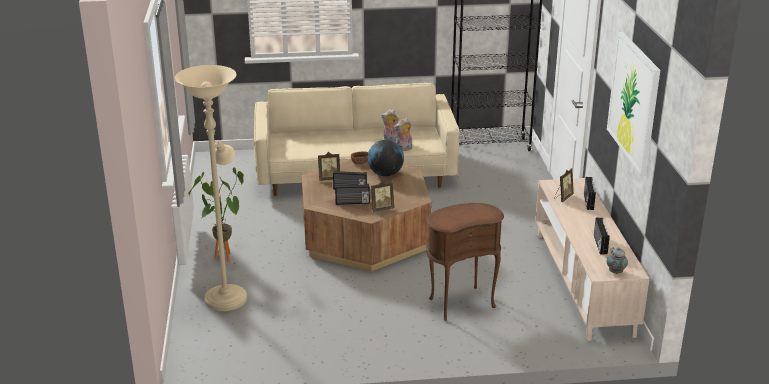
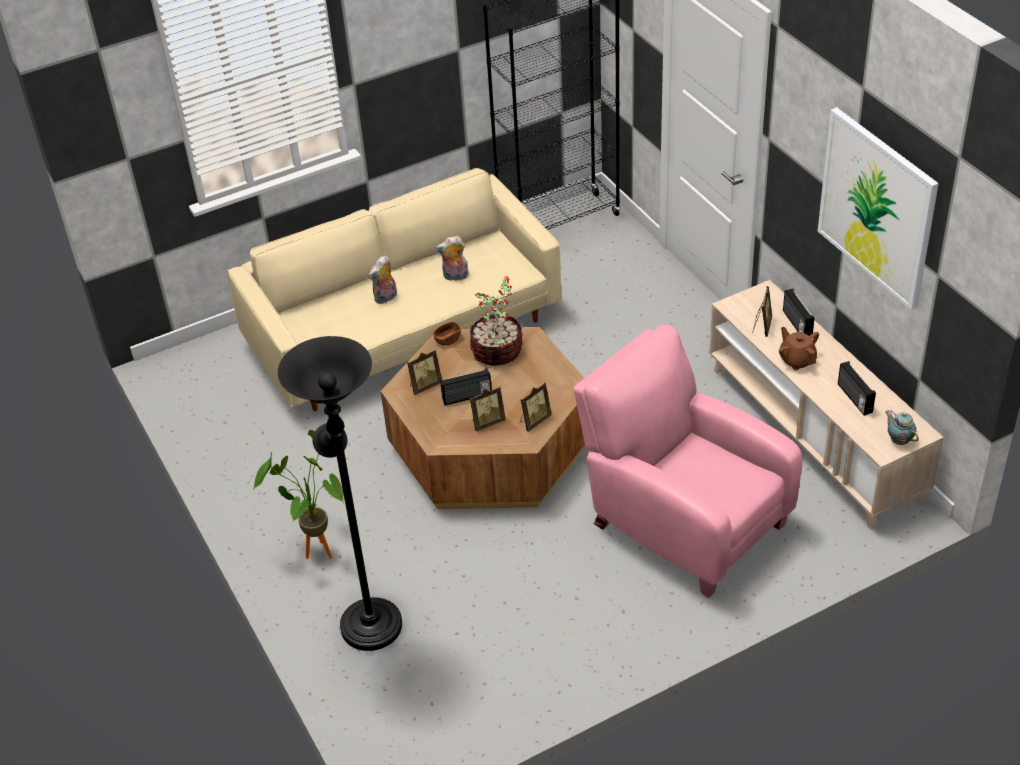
camera: 20 degrees left, 15 degrees up
beige floor lamp [175,65,247,311] -> black floor lamp [278,336,402,651]
radio [335,184,370,205] -> picture frame [470,386,505,431]
globe [368,140,404,176] -> potted plant [470,276,522,366]
plush toy [394,118,412,151] -> plush toy moved to [369,255,397,304]
brown side table [427,203,504,321] -> pink armchair [574,324,803,598]
none -> brown teapot [779,327,819,370]

